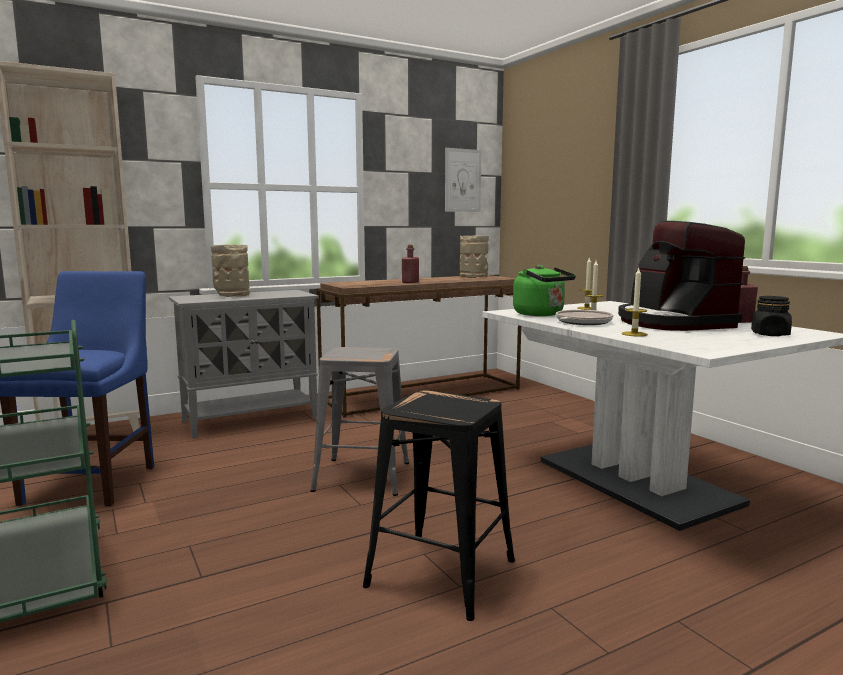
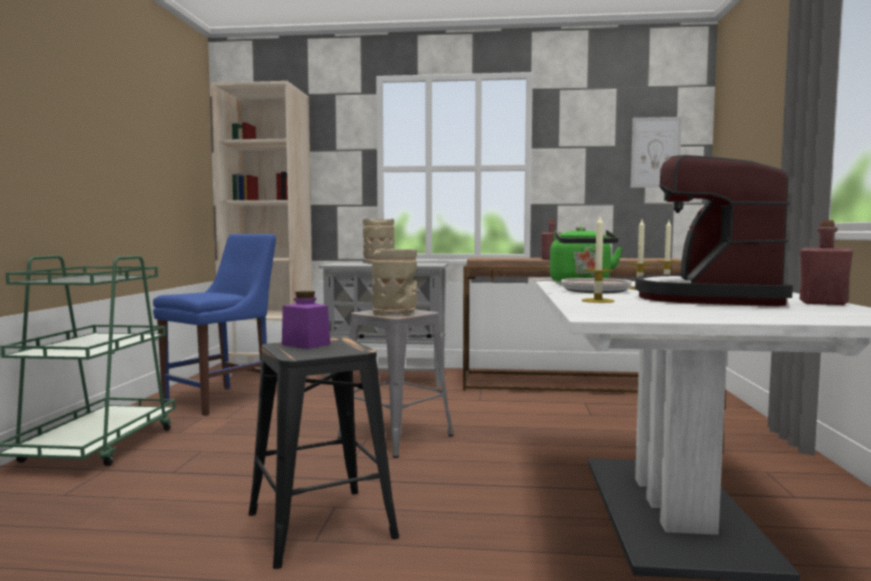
camera: 35 degrees right, 5 degrees down
beige vase [460,236,489,278] -> beige vase moved to [372,249,417,316]
black jar [751,296,792,336] -> none
none -> purple jar [282,291,330,349]

